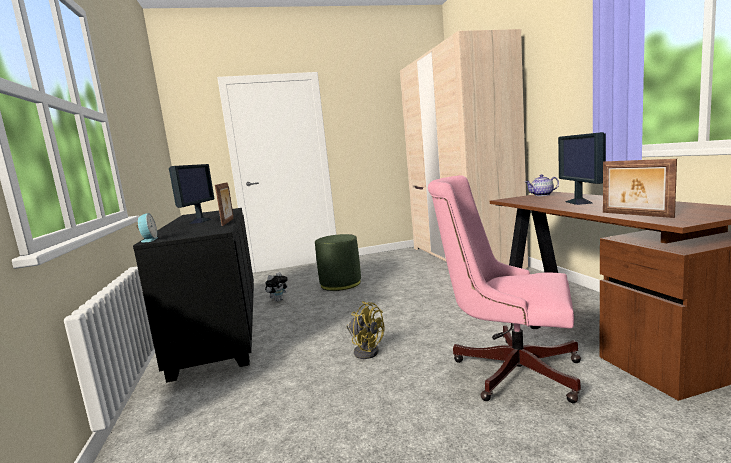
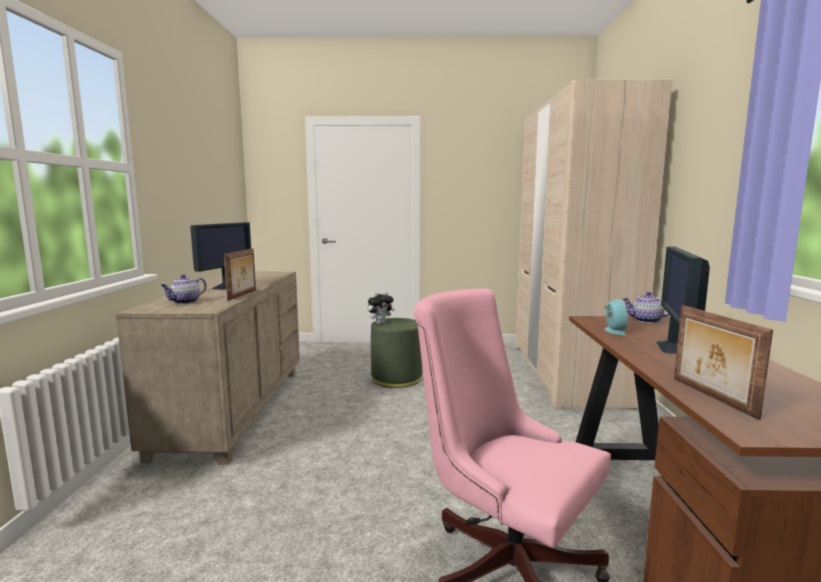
camera: 15 degrees right, 0 degrees up
black dresser [133,208,254,383] -> beige dresser [116,272,300,465]
alarm clock [137,213,158,242] -> alarm clock moved to [604,299,628,335]
plush toy [265,272,289,302] -> plush toy moved to [368,291,395,324]
yellow fan [346,301,385,359] -> none
none -> teapot [161,275,207,304]

